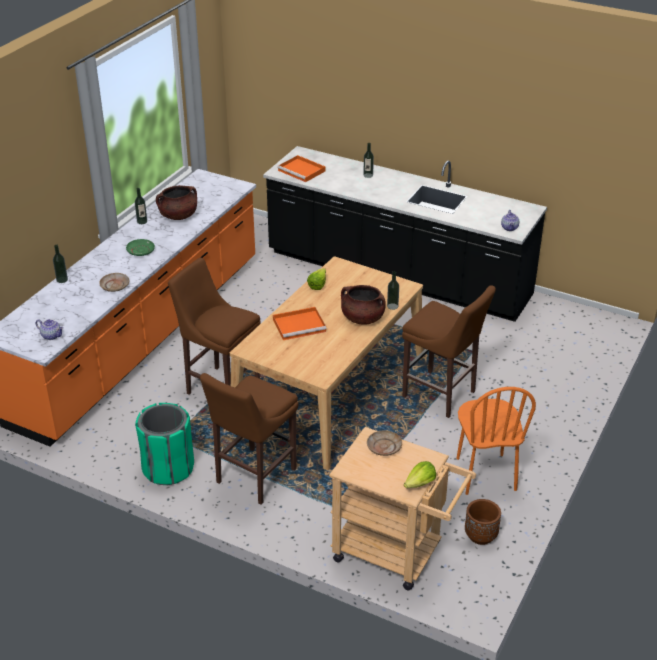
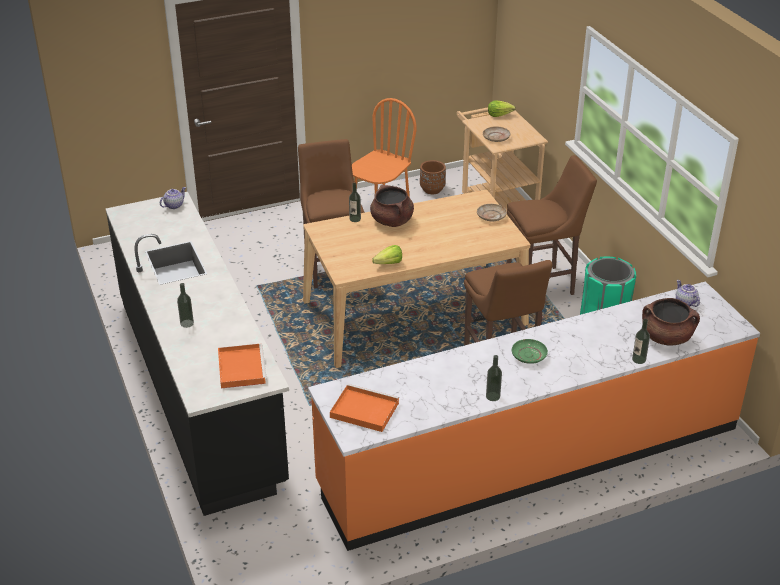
camera: 140 degrees left, 0 degrees up
beige plate [99,273,129,292] -> beige plate moved to [477,204,507,221]
brown cooking pot [156,185,197,220] -> brown cooking pot moved to [642,298,700,346]
orange tray [273,307,327,340] -> orange tray moved to [330,384,399,432]

